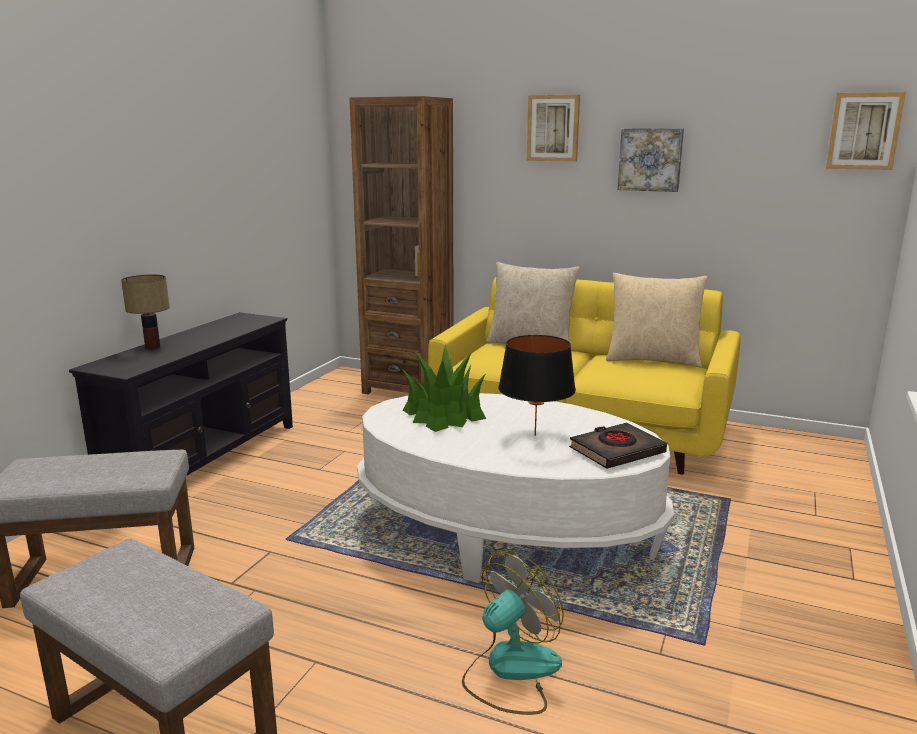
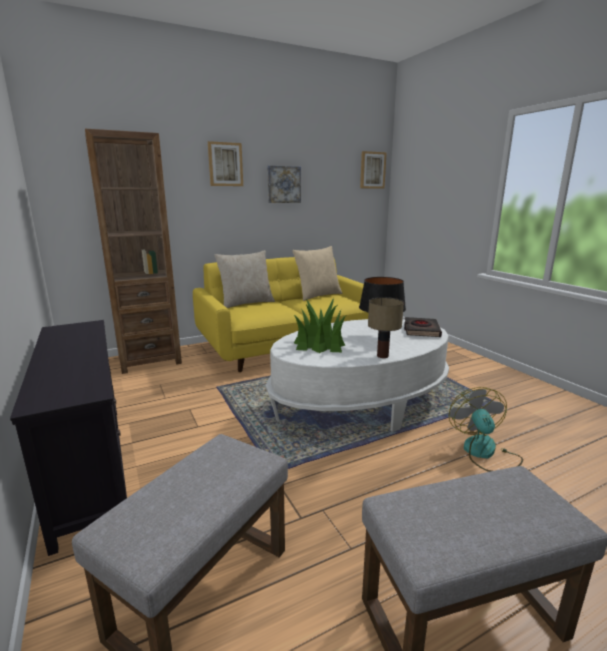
camera: 50 degrees left, 0 degrees up
table lamp [121,274,170,349] -> table lamp moved to [368,297,404,358]

